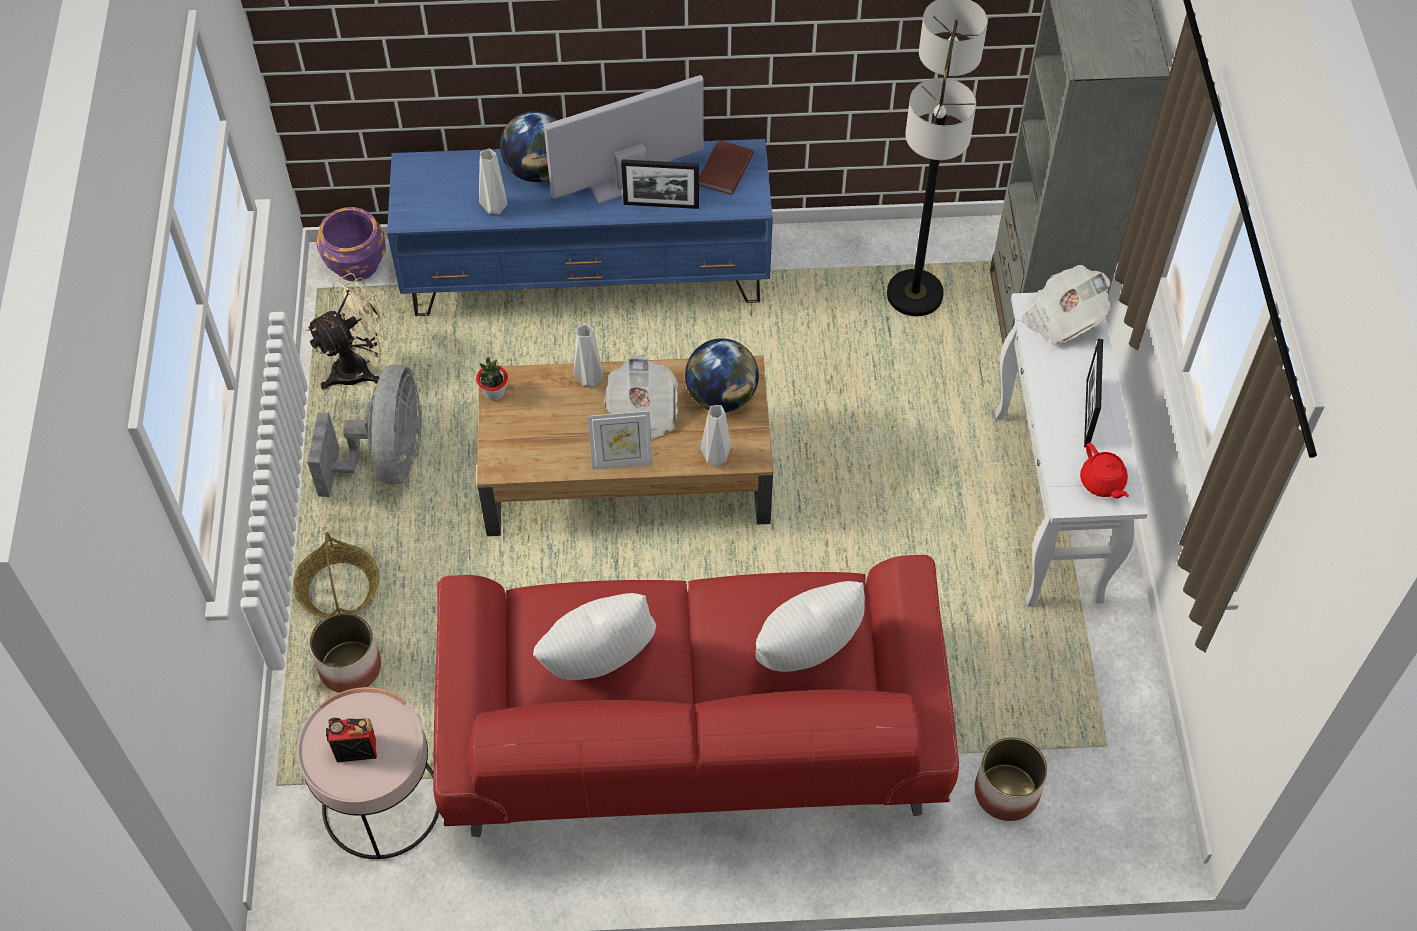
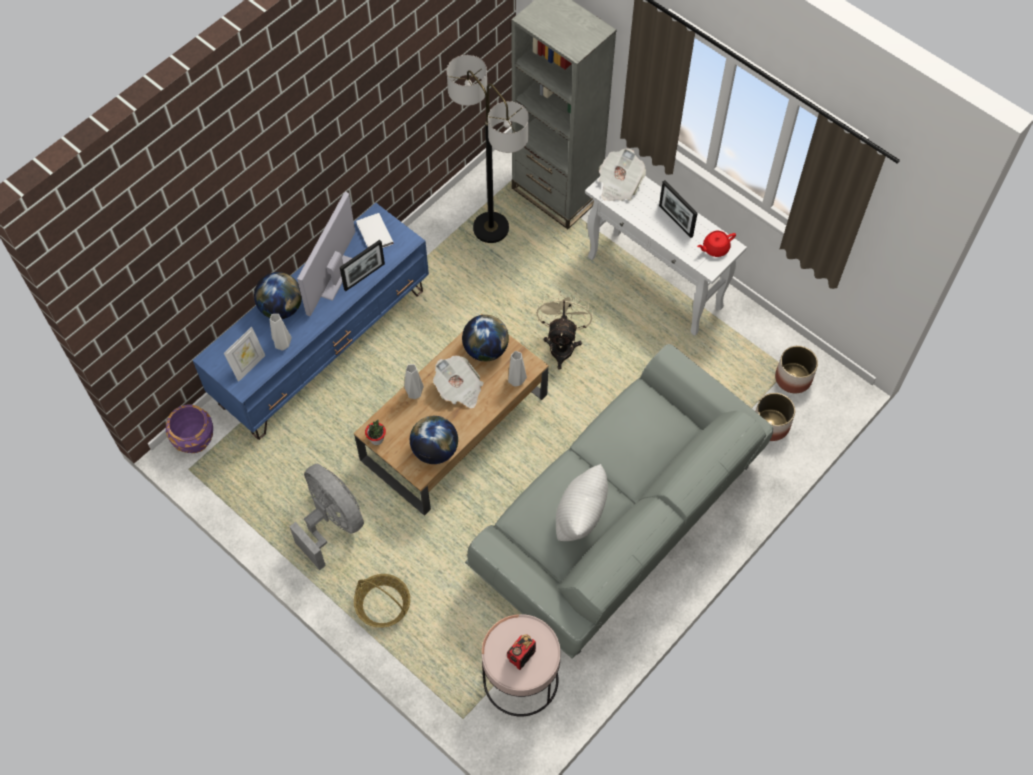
camera: 45 degrees left, 5 degrees up
beige fan [306,273,396,390] -> beige fan moved to [536,291,593,369]
planter [309,613,381,693] -> planter moved to [775,346,818,393]
red sofa [433,554,959,837] -> grey sofa [465,344,773,659]
picture frame [588,411,653,470] -> picture frame moved to [224,327,266,382]
brown book [699,140,754,195] -> white book [356,213,394,248]
white pillow [755,581,865,672] -> none
red teapot [1080,443,1129,499] -> red teapot turned 135 degrees clockwise [697,231,736,257]
none -> globe [410,416,458,464]

